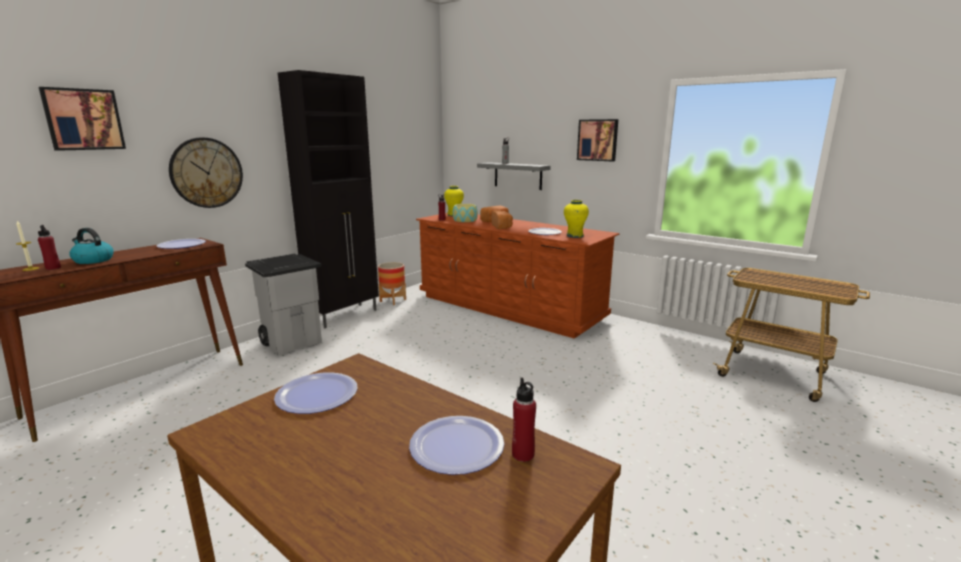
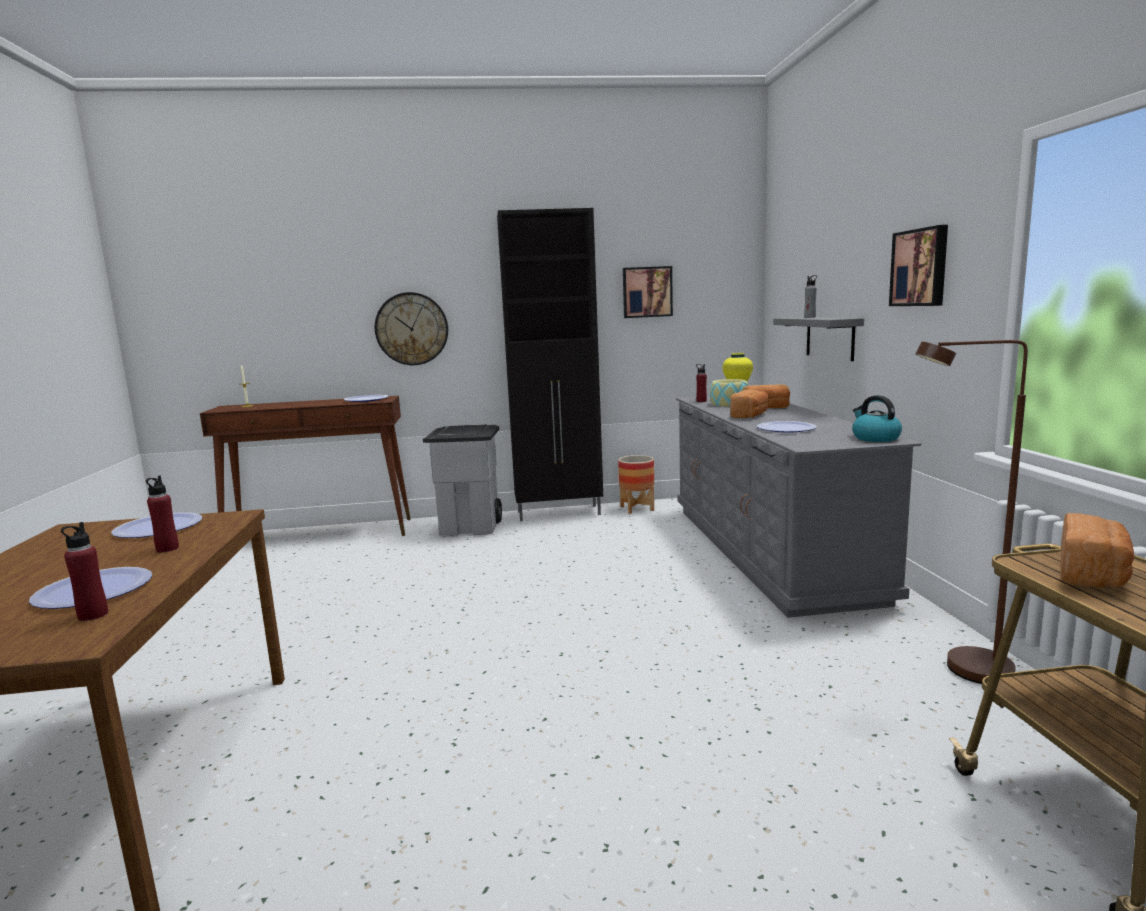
camera: 45 degrees right, 5 degrees down
red bottle [38,225,61,270] -> red bottle moved to [146,475,179,552]
picture [39,87,126,151] -> picture moved to [623,266,673,318]
kettle [69,228,114,264] -> kettle moved to [852,395,902,442]
brown dresser [416,213,620,339] -> grey dresser [676,396,921,618]
yellow vase [564,200,589,238] -> none
none -> brown floor lamp [915,340,1028,684]
none -> bread [1060,513,1135,588]

